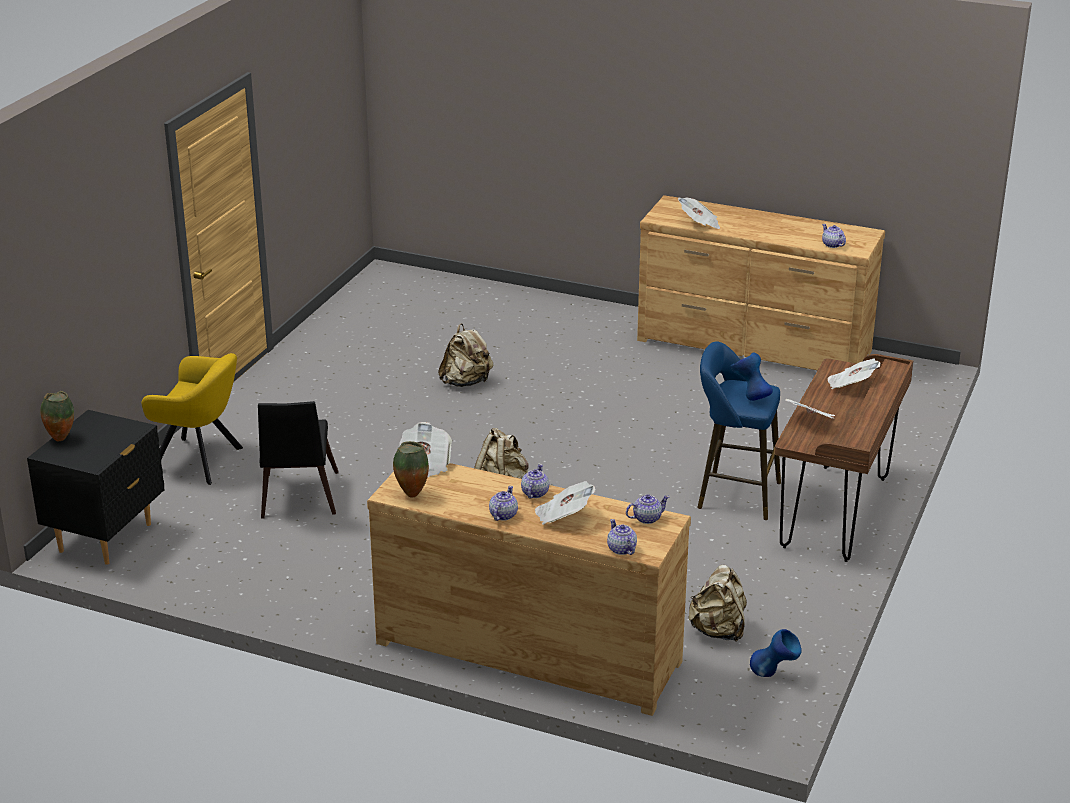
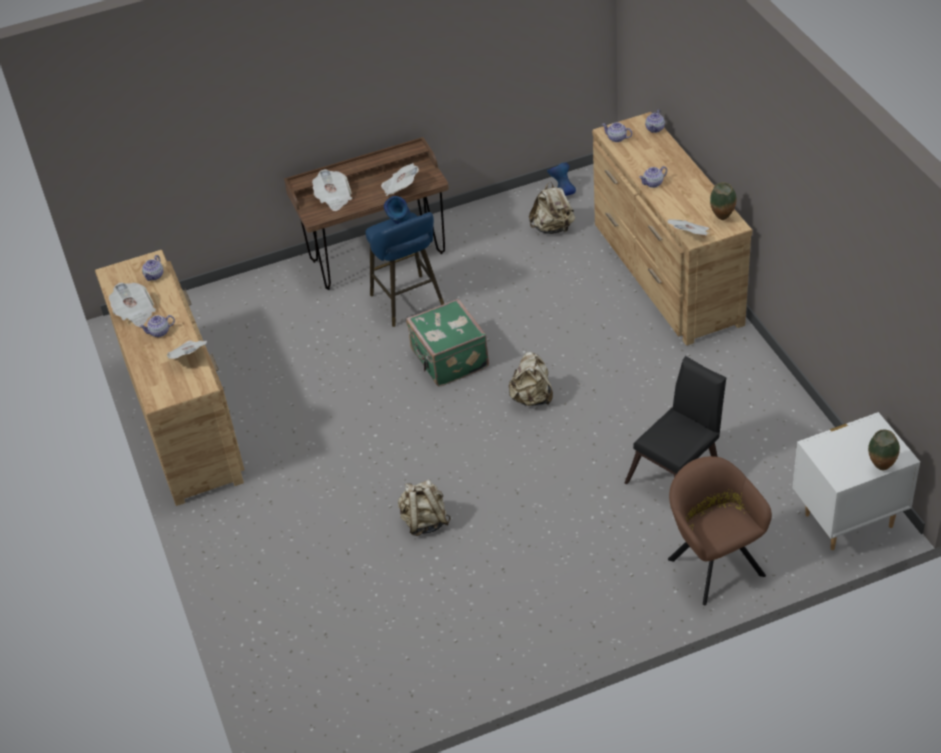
camera: 130 degrees left, 15 degrees up
black nightstand [27,410,165,565] -> white nightstand [793,412,920,550]
yellow armchair [141,353,243,485] -> brown armchair [668,456,772,605]
teapot [489,486,518,521] -> teapot moved to [139,315,175,337]
newspaper [535,481,595,525] -> newspaper moved to [109,282,156,327]
none -> green suitcase [406,299,489,386]

